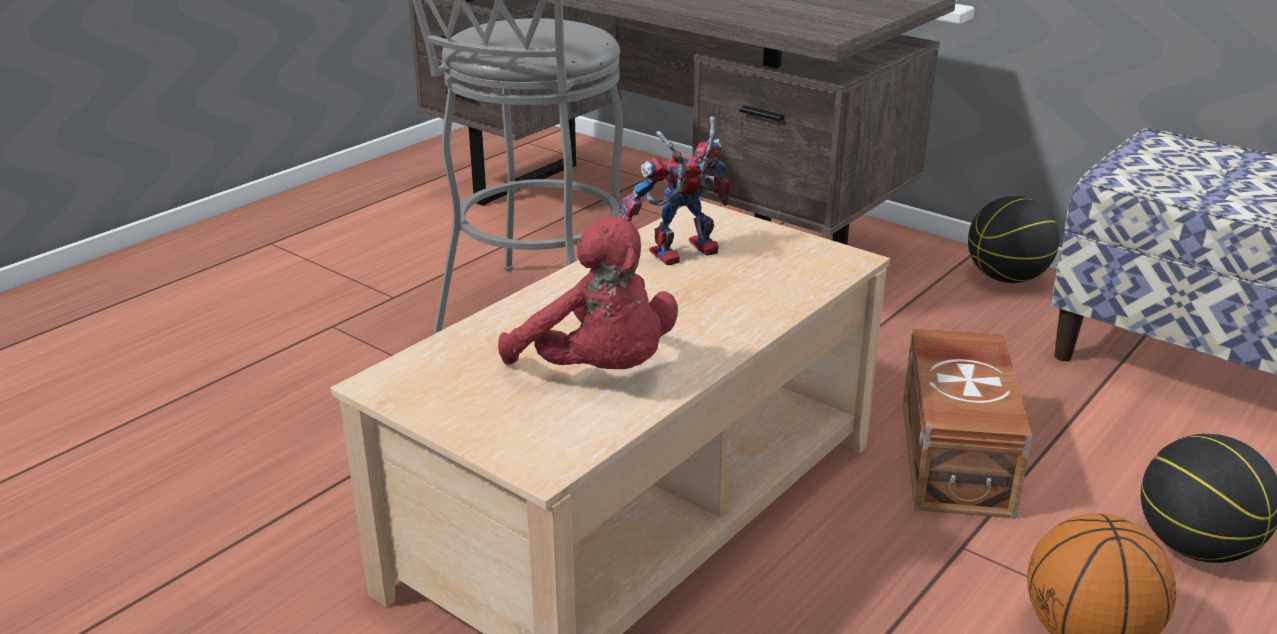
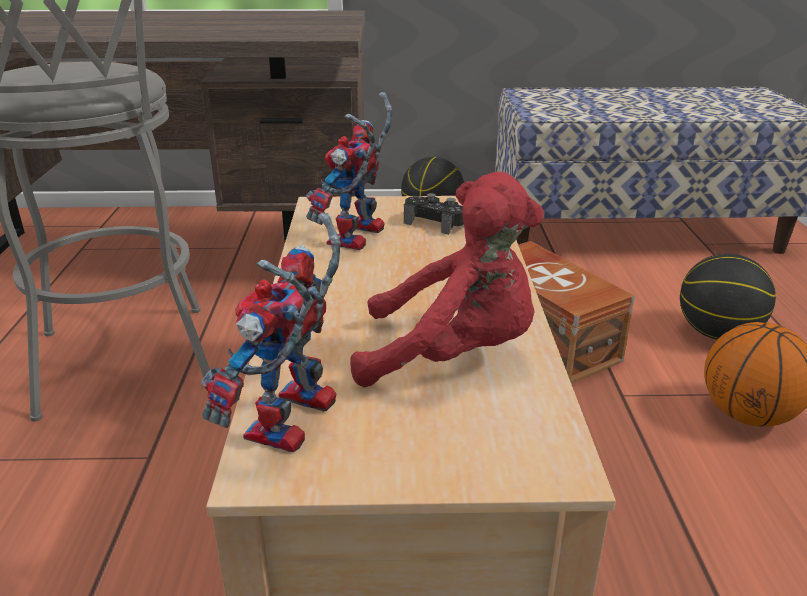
camera: 40 degrees left, 0 degrees up
none -> toy robot [201,213,341,452]
none -> black game controller [404,193,464,235]

